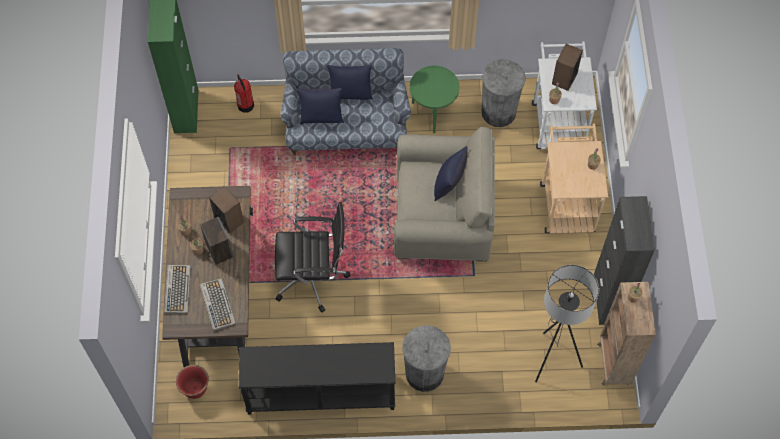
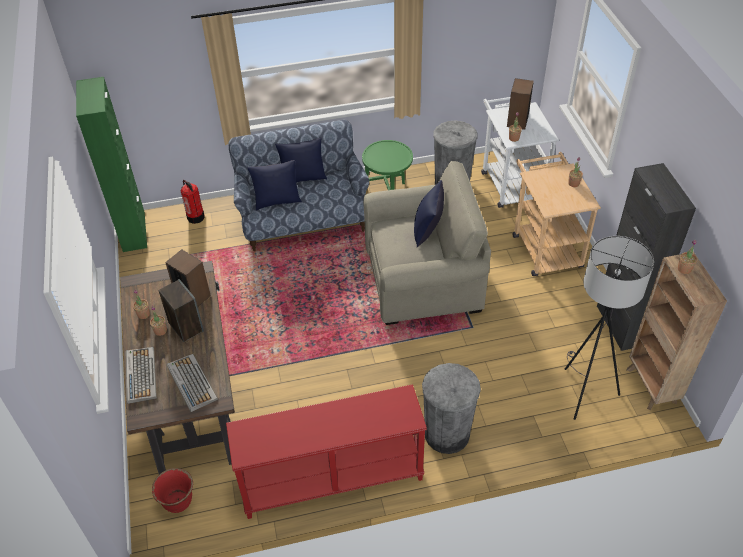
camera: 10 degrees left, 15 degrees down
black console table [239,342,395,415] -> red console table [226,384,427,519]
black office chair [275,202,351,312] -> none

